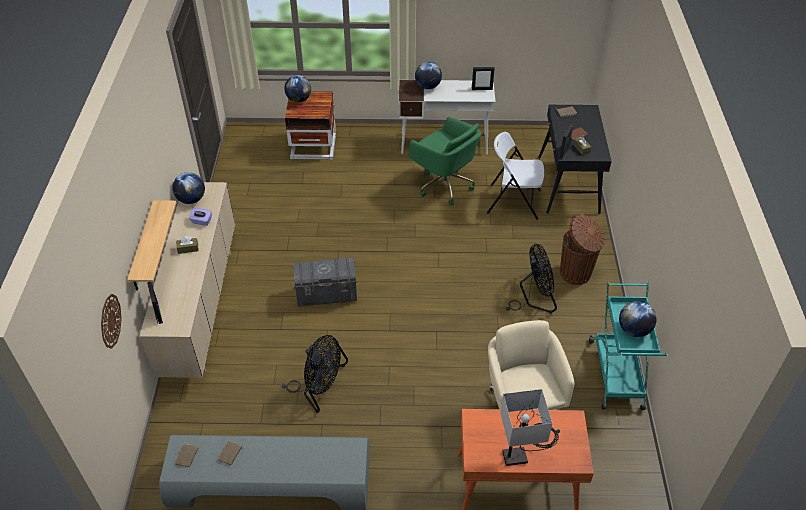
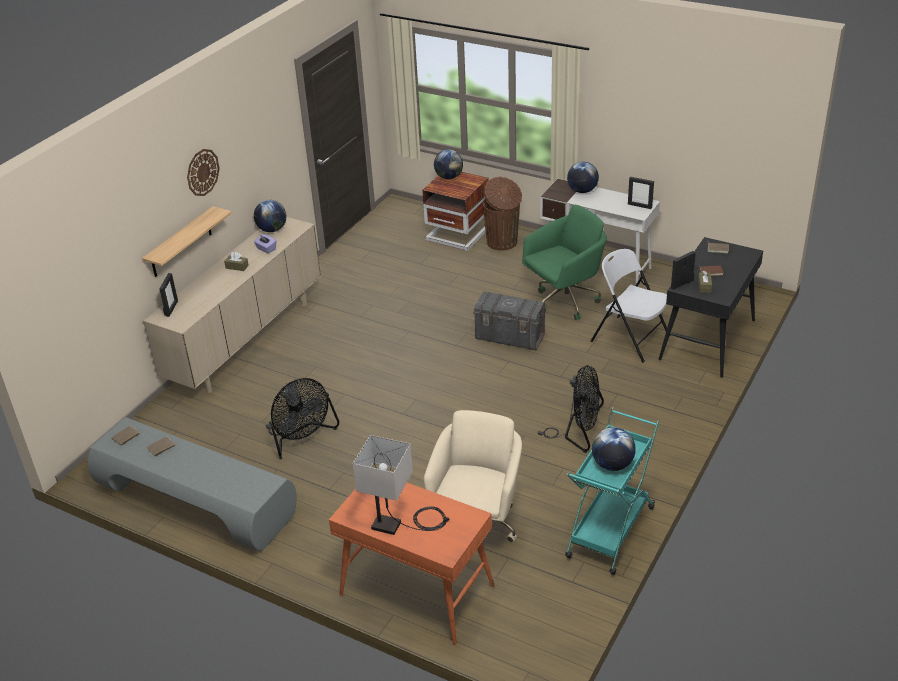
camera: 30 degrees right, 10 degrees down
wall clock [101,294,122,349] -> wall clock moved to [187,149,220,196]
grey storage box [293,258,357,307] -> grey storage box moved to [473,291,546,351]
green office chair [408,117,481,206] -> green office chair turned 105 degrees counterclockwise [522,205,607,320]
brown trash can [560,215,605,285] -> brown trash can moved to [483,177,522,251]

